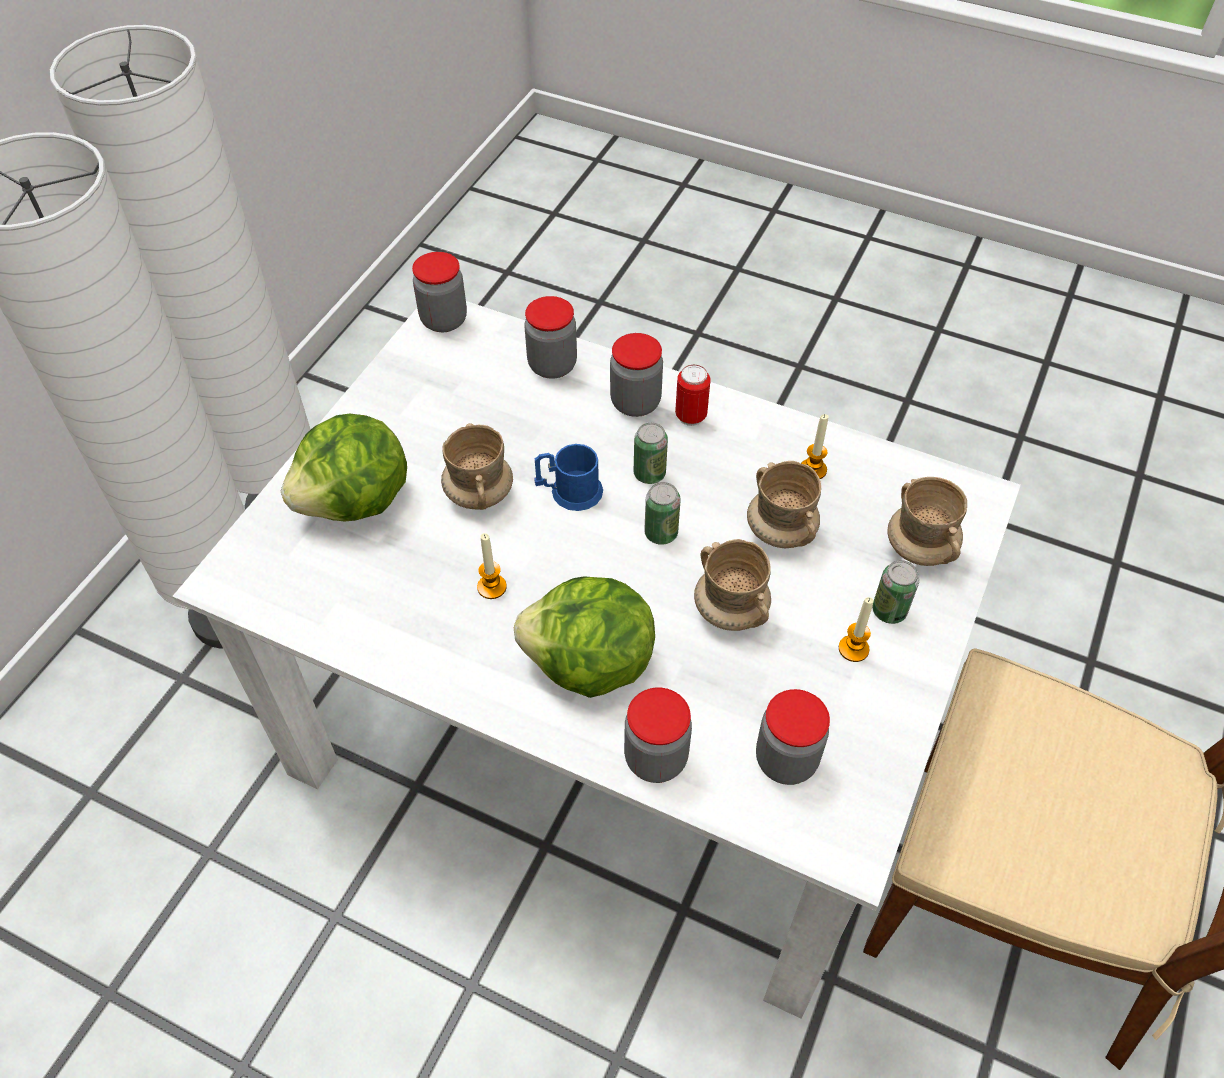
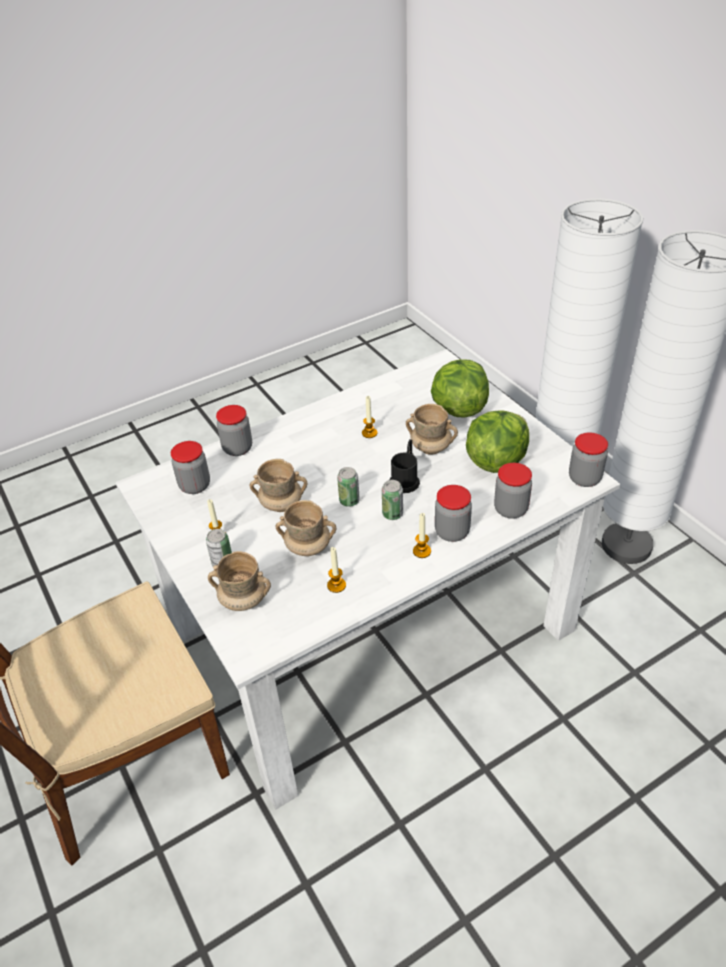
camera: 125 degrees right, 10 degrees down
lettuce [514,576,655,698] -> lettuce moved to [466,410,529,473]
blue mug [534,444,603,511] -> black mug [390,439,420,493]
can [675,365,711,426] -> candle [413,513,431,558]

